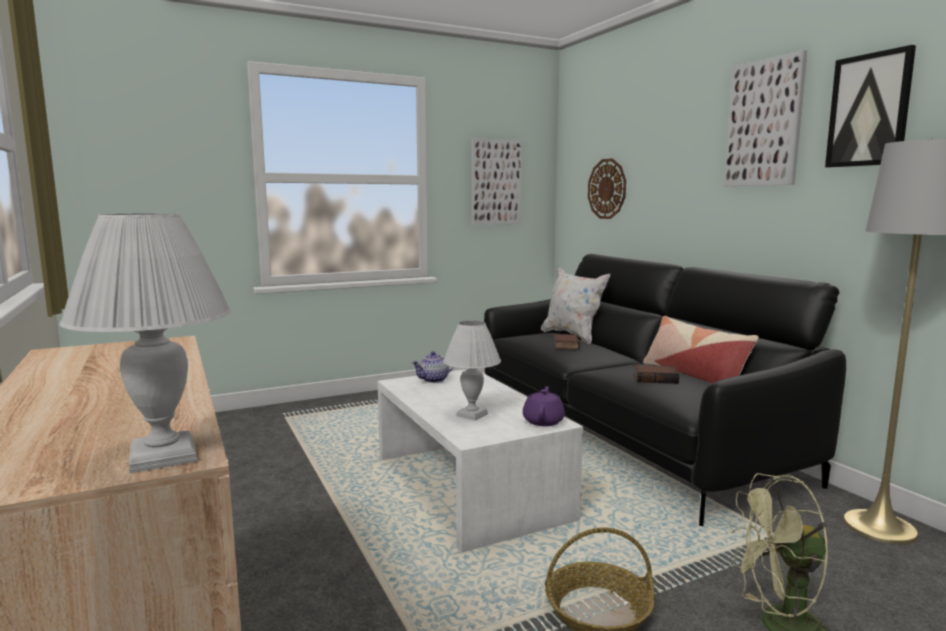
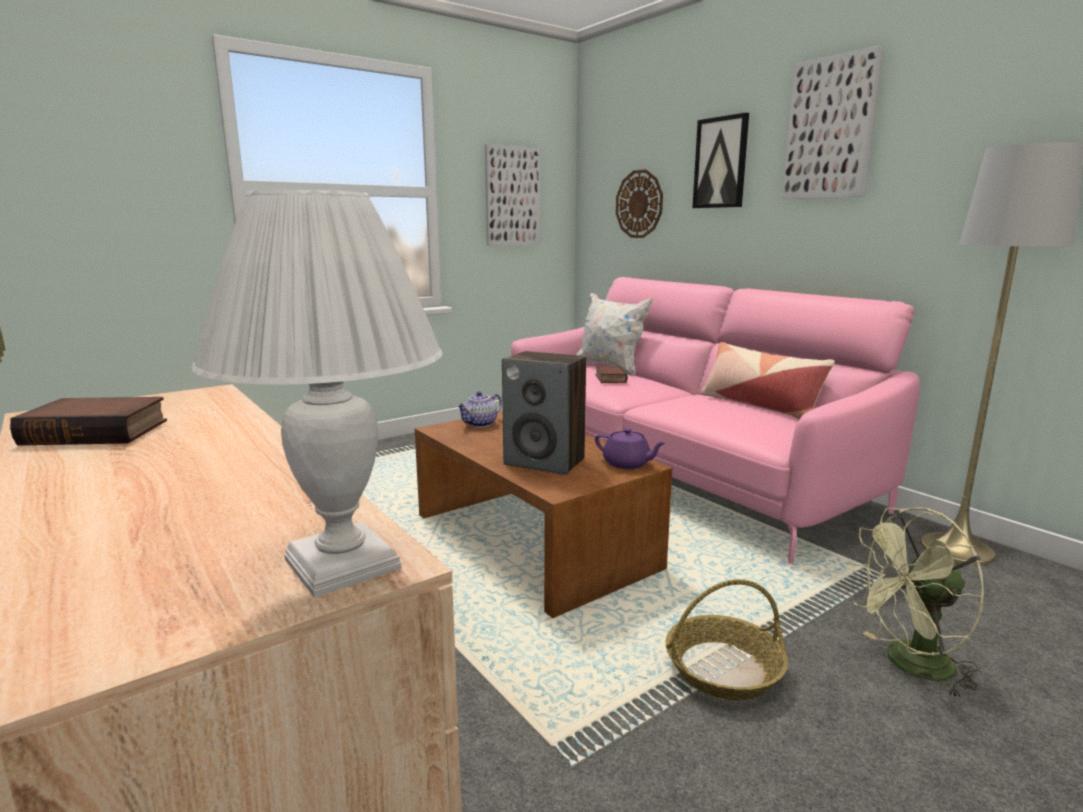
camera: 10 degrees left, 5 degrees up
white coffee table [378,369,583,553] -> brown coffee table [415,411,672,618]
white table lamp [443,321,501,420] -> speaker [502,351,586,475]
black sofa [484,254,846,526] -> pink sofa [511,277,920,564]
purple teapot [523,386,565,426] -> purple teapot turned 120 degrees clockwise [595,428,666,469]
book [633,365,679,384] -> book moved to [10,397,167,445]
picture [825,45,916,168] -> picture moved to [692,113,749,208]

